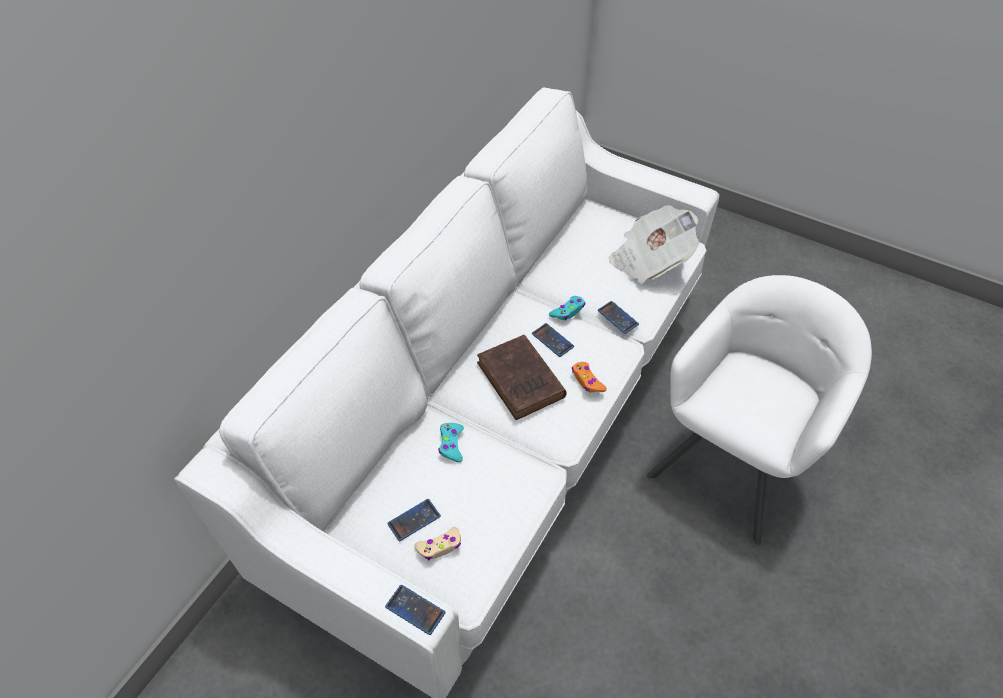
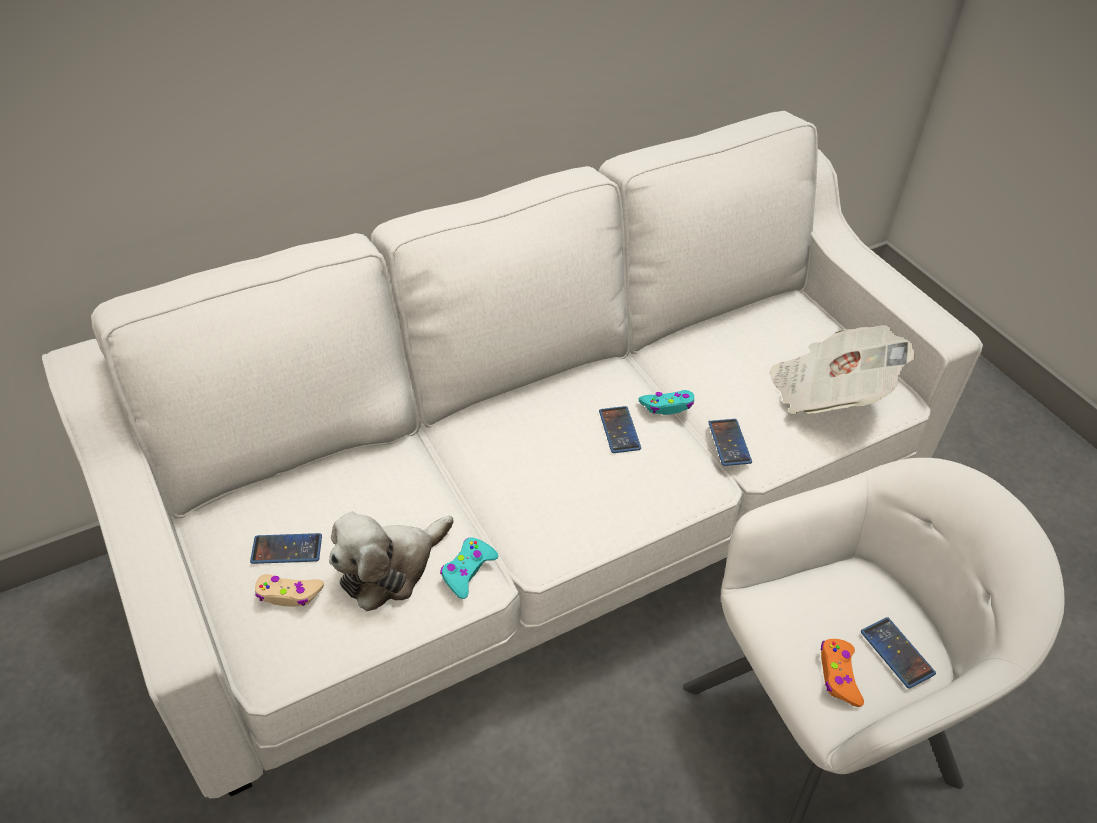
camera: 30 degrees right, 5 degrees down
phone [385,585,445,635] -> phone moved to [861,617,936,689]
turquoise game controller [439,423,464,462] -> turquoise game controller moved to [440,538,498,599]
brown book [477,335,567,420] -> none
orange game controller [572,362,607,392] -> orange game controller moved to [820,639,864,707]
none -> plush toy [329,512,454,611]

